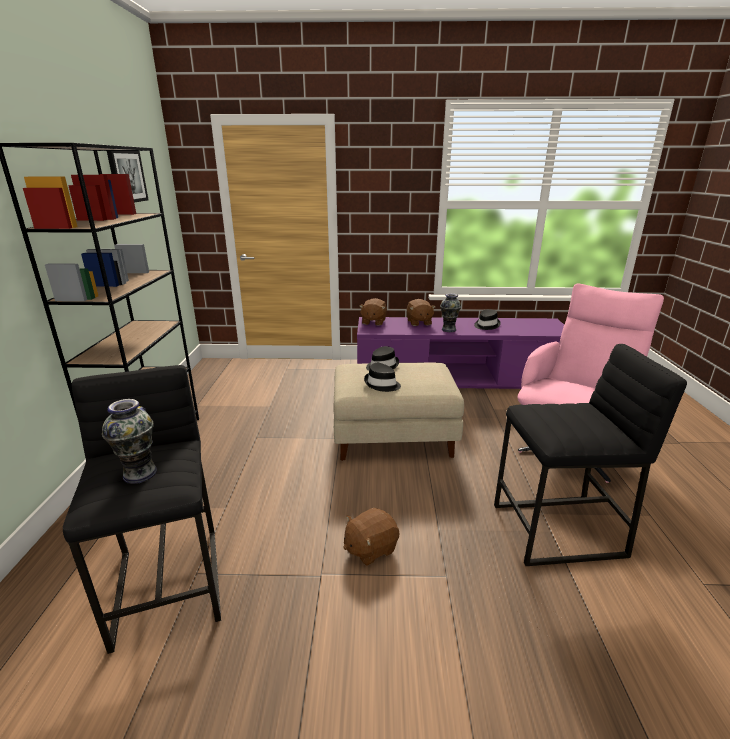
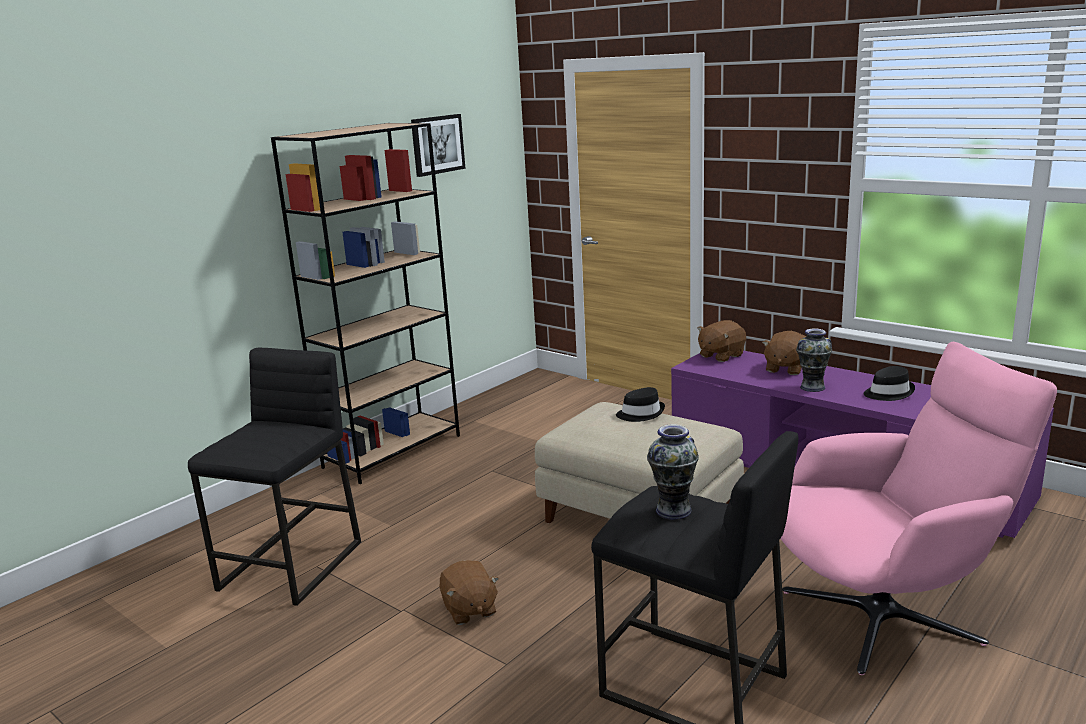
camera: 40 degrees right, 5 degrees down
vase [102,399,157,484] -> vase moved to [647,424,699,520]
brown plush toy [343,508,399,566] -> brown plush toy turned 120 degrees counterclockwise [439,560,499,625]
black hat [364,363,401,392] -> none

